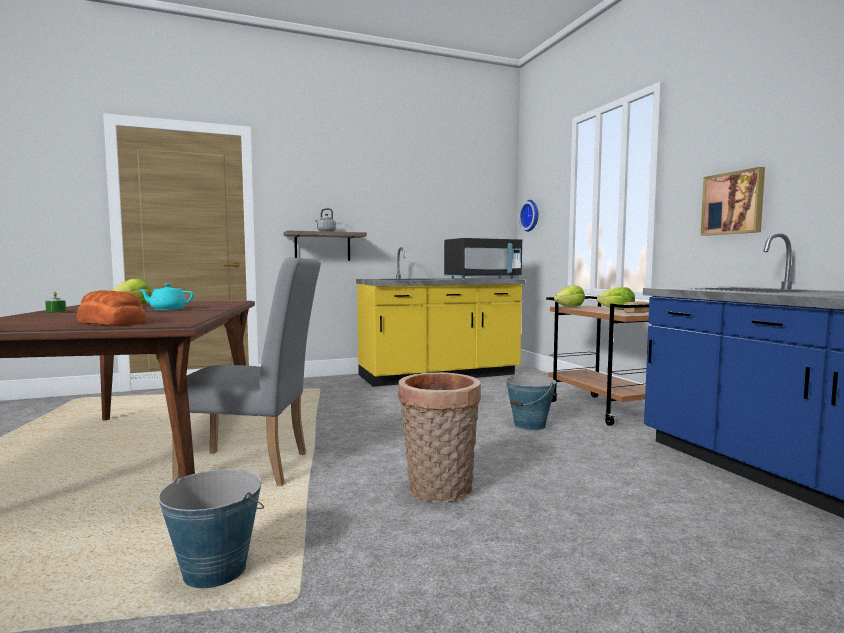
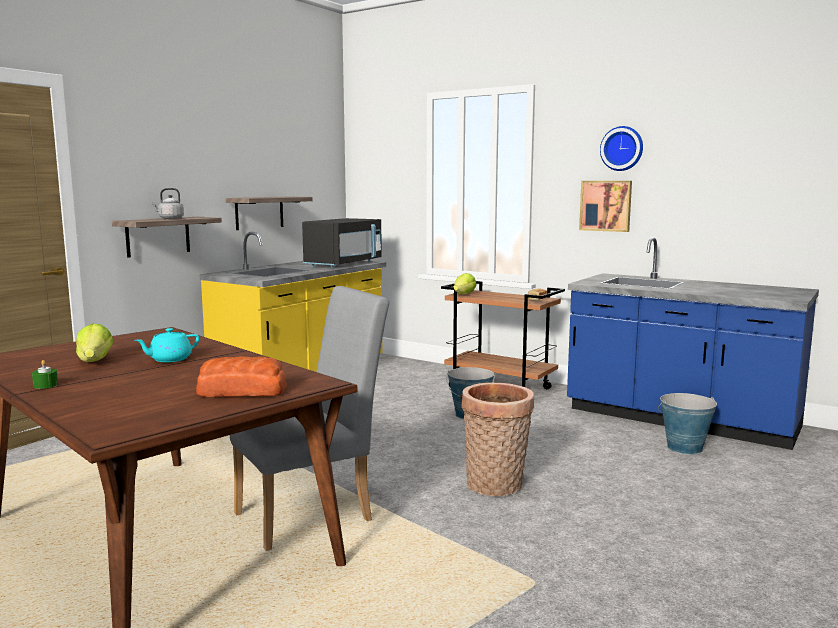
camera: 35 degrees left, 5 degrees up
bucket [158,469,264,588] -> bucket moved to [658,393,717,455]
wall clock [519,200,539,232] -> wall clock moved to [600,126,643,171]
lettuce [597,287,635,310] -> none
none -> shelf [225,197,313,230]

